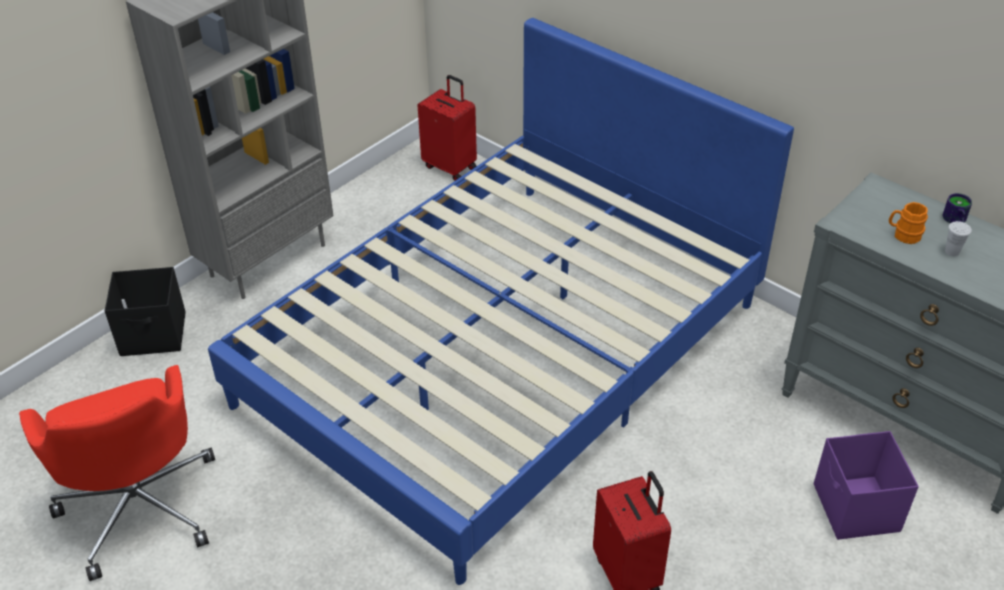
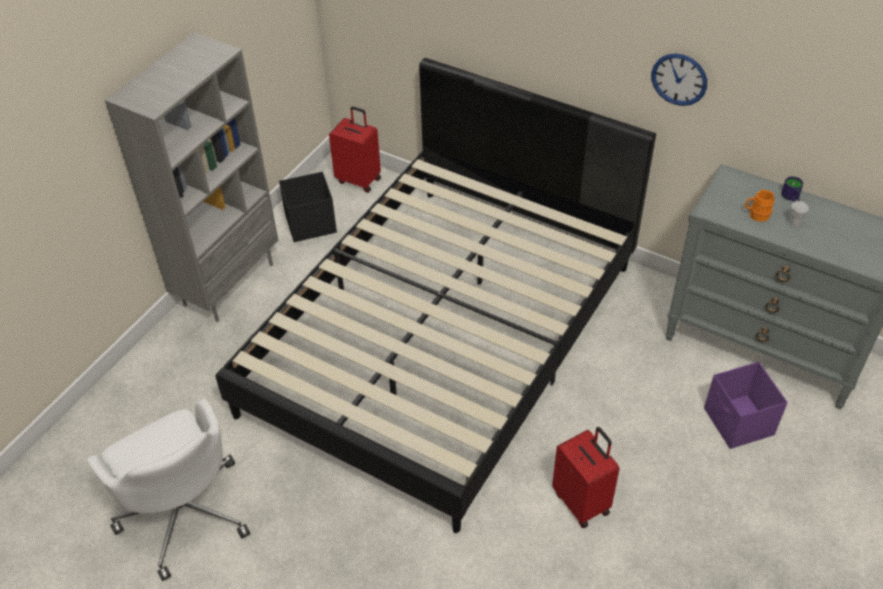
camera: 10 degrees left, 5 degrees up
red office chair [19,365,215,581] -> white office chair [86,398,251,581]
black storage box [104,267,186,356] -> black storage box moved to [279,172,337,242]
blue bed [208,18,794,585] -> black bed [216,58,656,533]
none -> wall clock [651,53,707,106]

